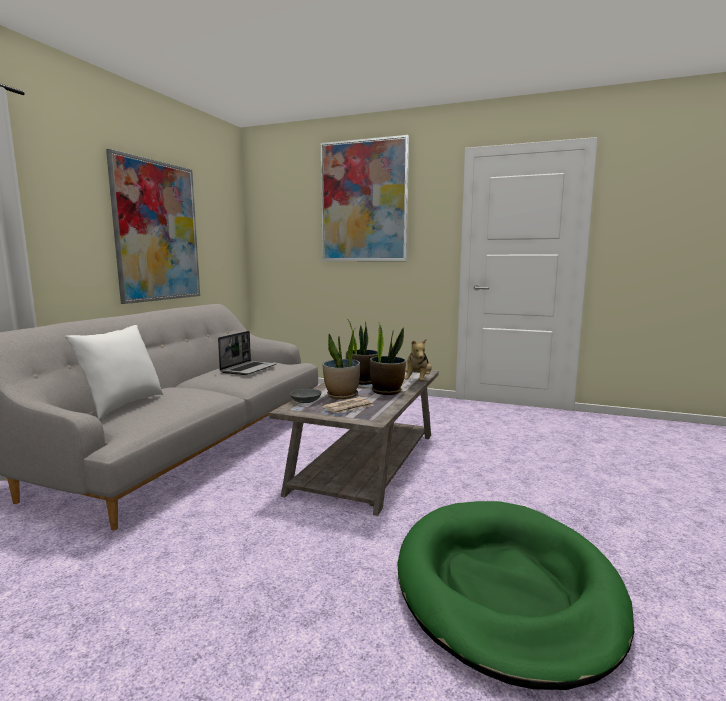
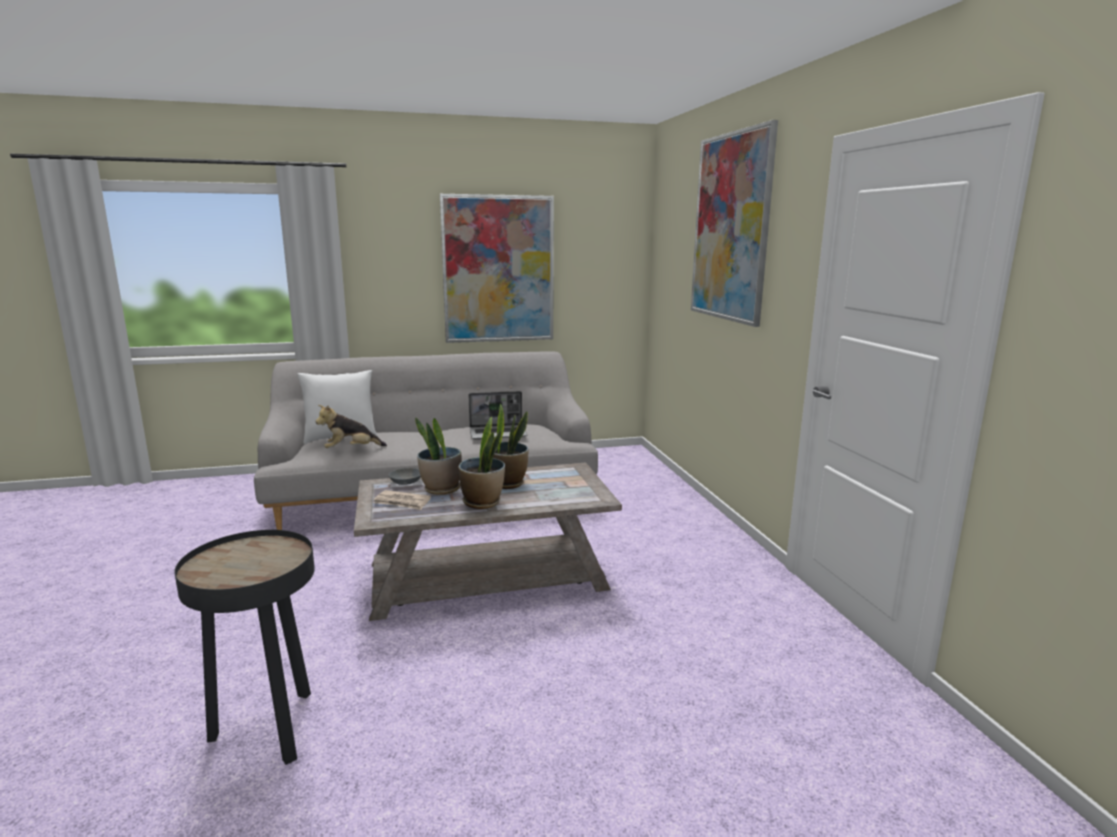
camera: 55 degrees right, 5 degrees up
green dog bed [397,501,634,690] -> black side table [174,530,315,765]
plush toy [404,339,432,382] -> plush toy moved to [315,405,387,448]

